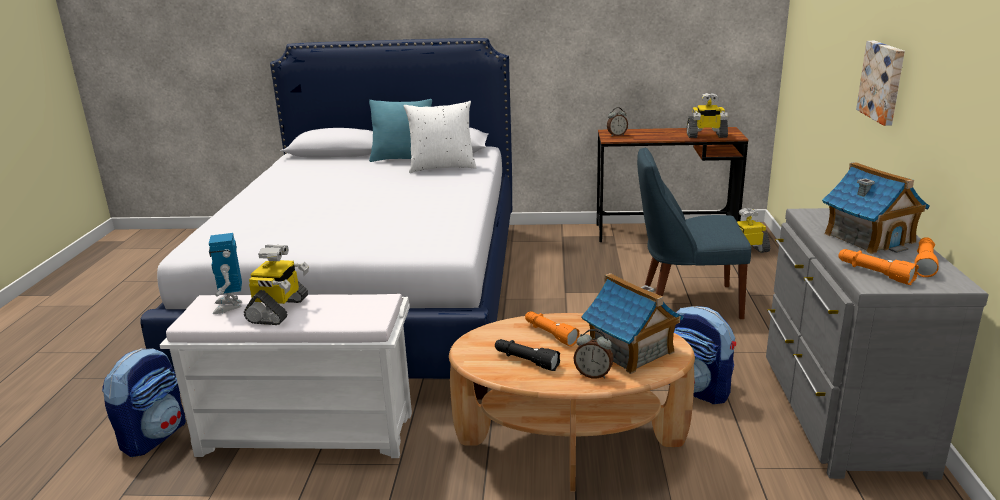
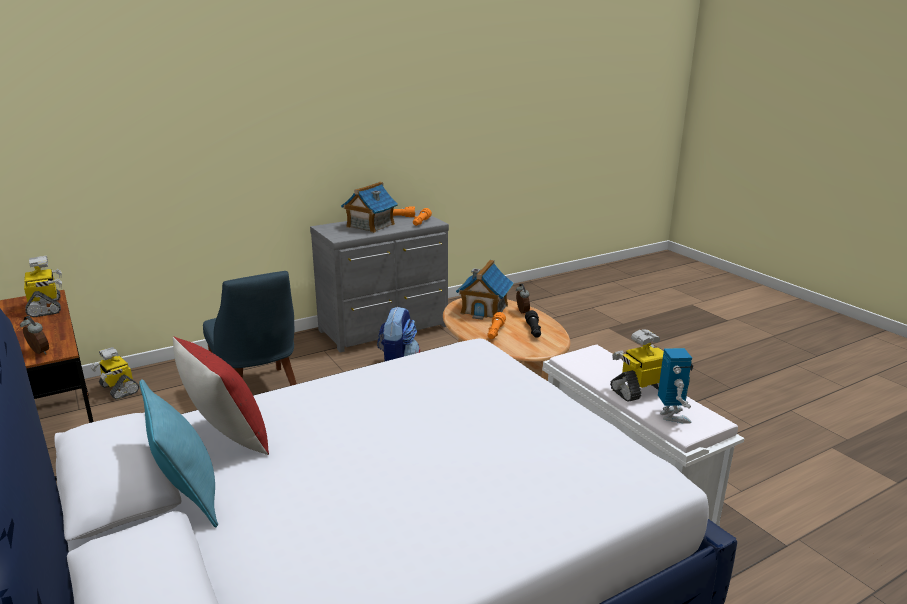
camera: 125 degrees left, 0 degrees up
backpack [102,348,186,457] -> none
toy robot [209,233,242,314] -> toy robot turned 45 degrees counterclockwise [658,348,693,424]
white pillow [404,101,477,173] -> red pillow [173,337,269,455]
picture [856,41,905,126] -> none

